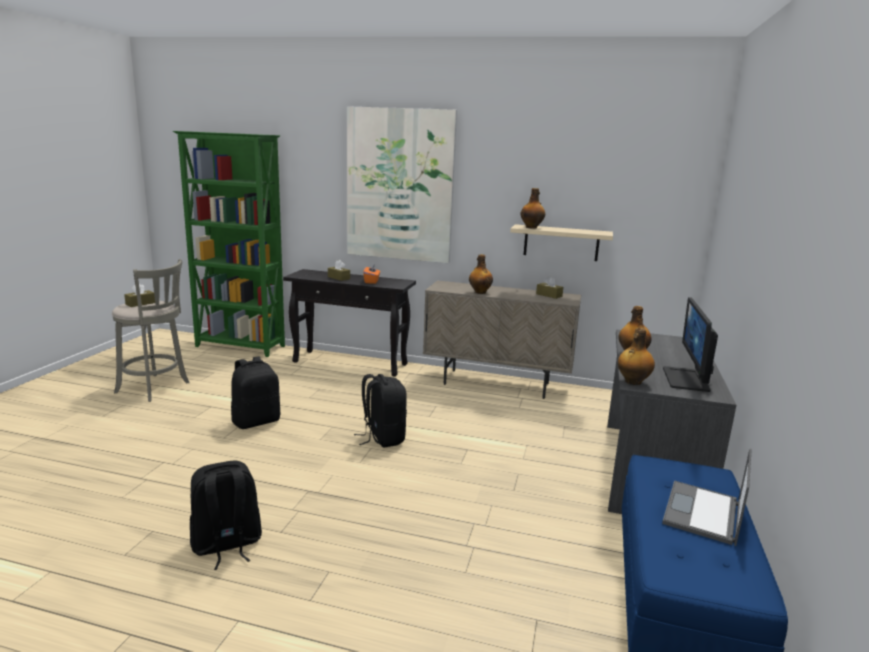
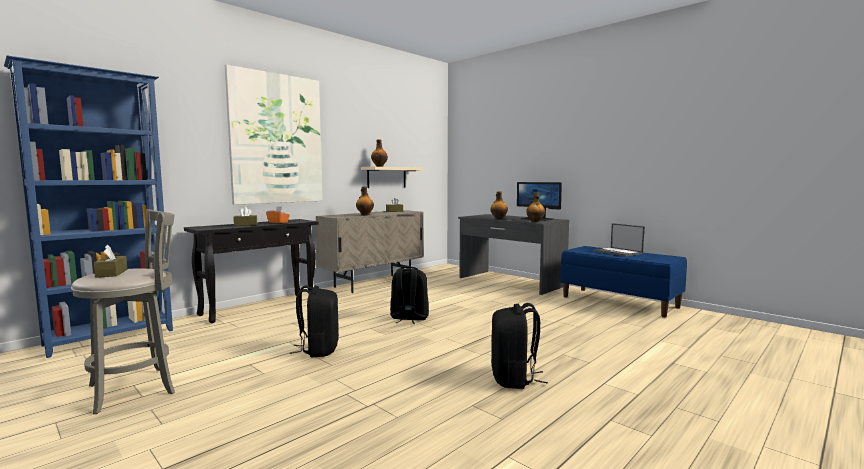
camera: 60 degrees left, 10 degrees down
green bookcase [173,131,285,357] -> blue bookcase [4,55,173,358]

